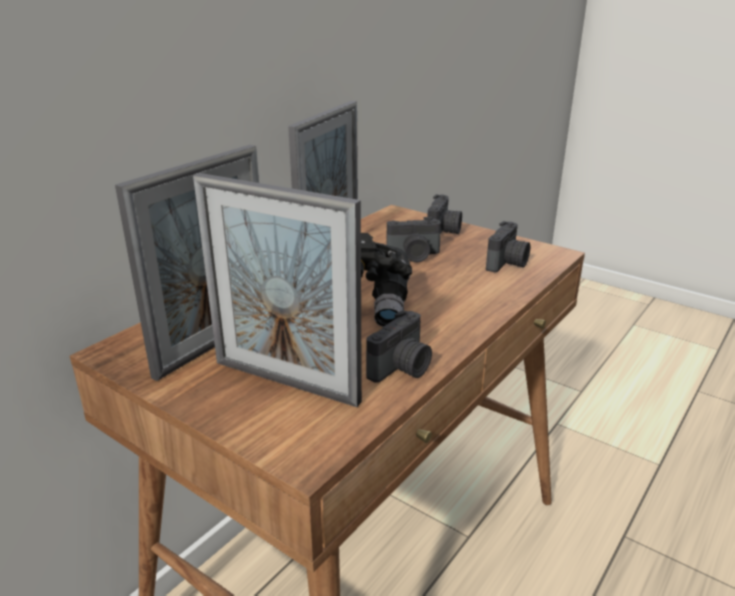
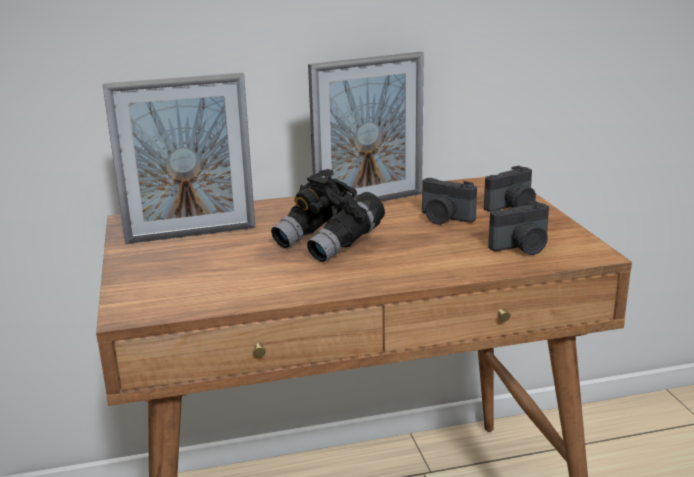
camera: 40 degrees right, 5 degrees down
picture frame [193,173,362,407] -> none
camera [366,310,432,383] -> none

